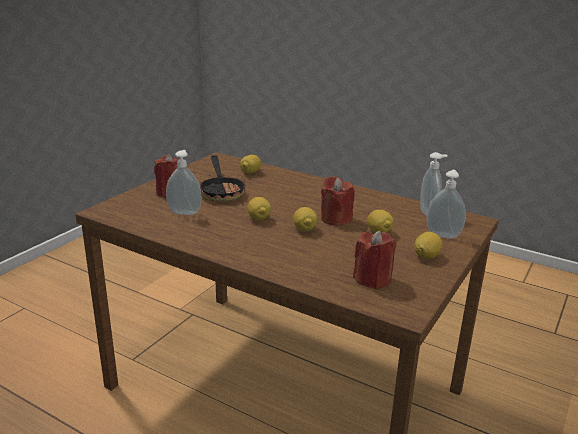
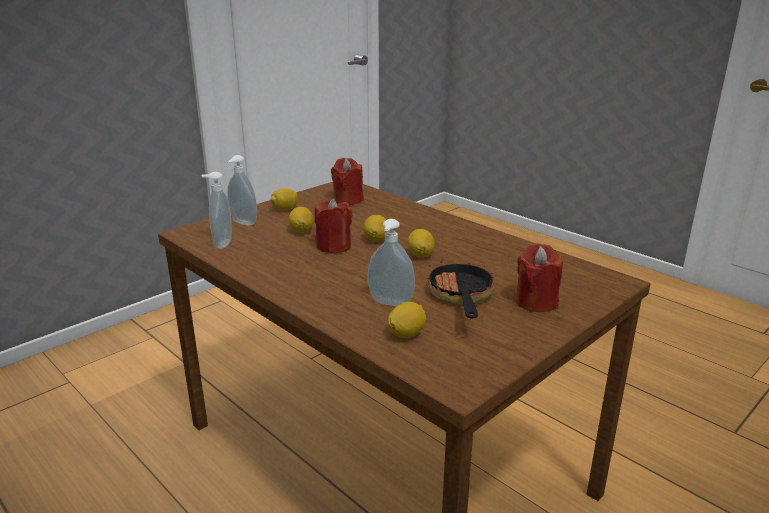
camera: 165 degrees left, 0 degrees up
soap dispenser [166,150,202,215] -> soap dispenser moved to [368,219,415,306]

